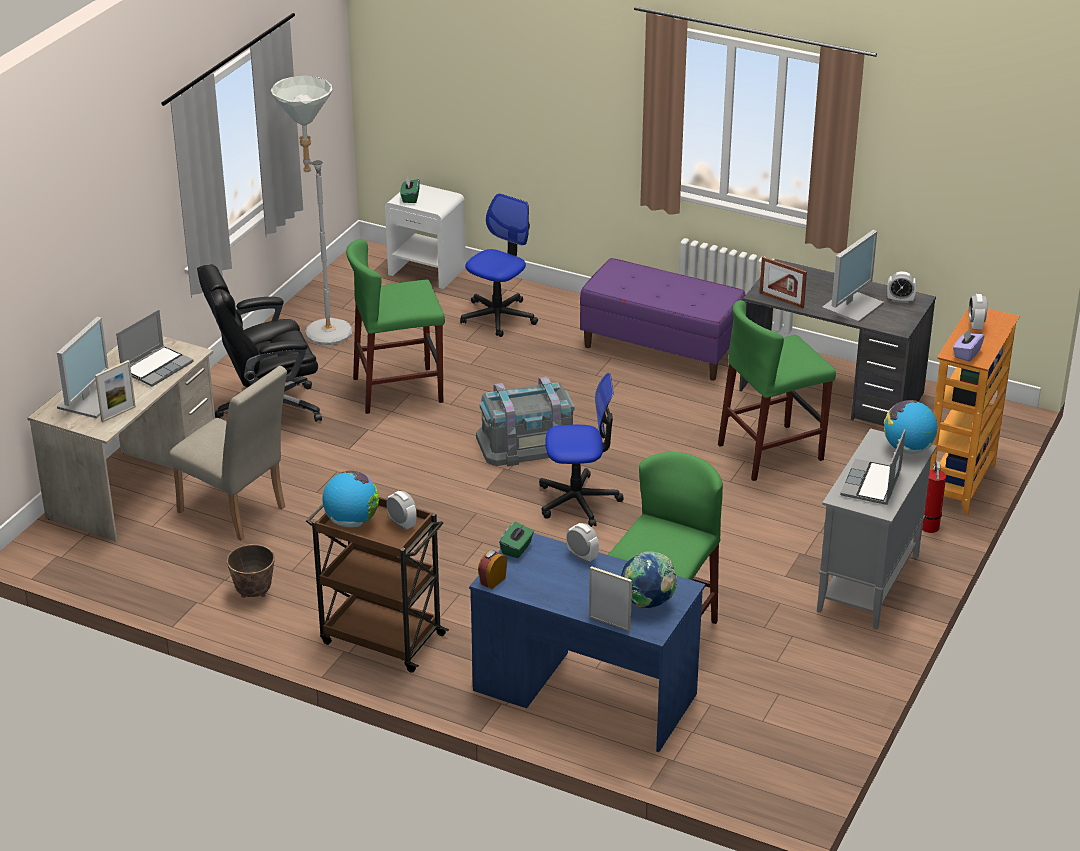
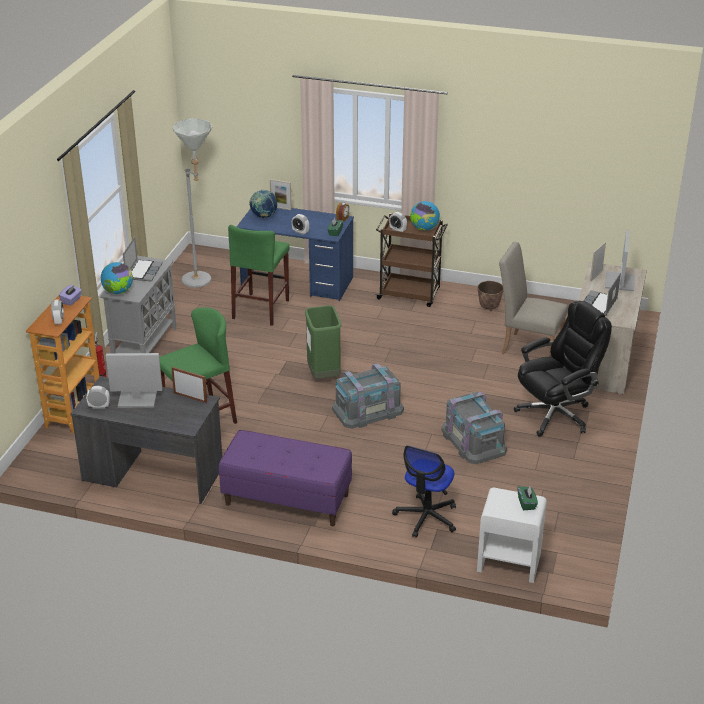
camera: 170 degrees right, 0 degrees up
grey floor lamp [271,76,352,345] -> grey floor lamp moved to [172,119,212,288]
green stool [346,239,445,414] -> grey storage box [441,392,507,464]
office chair [539,373,624,527] -> green trash can [305,305,341,379]
monitor [822,230,884,323] -> monitor turned 60 degrees clockwise [106,353,163,408]

